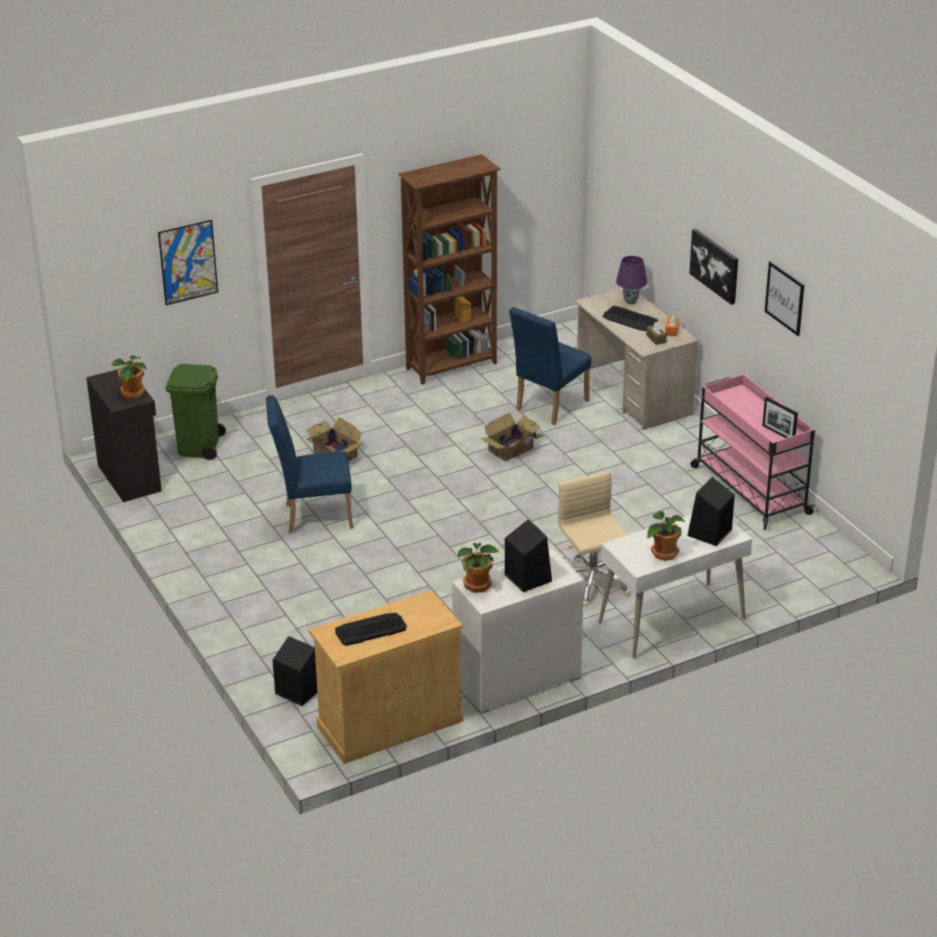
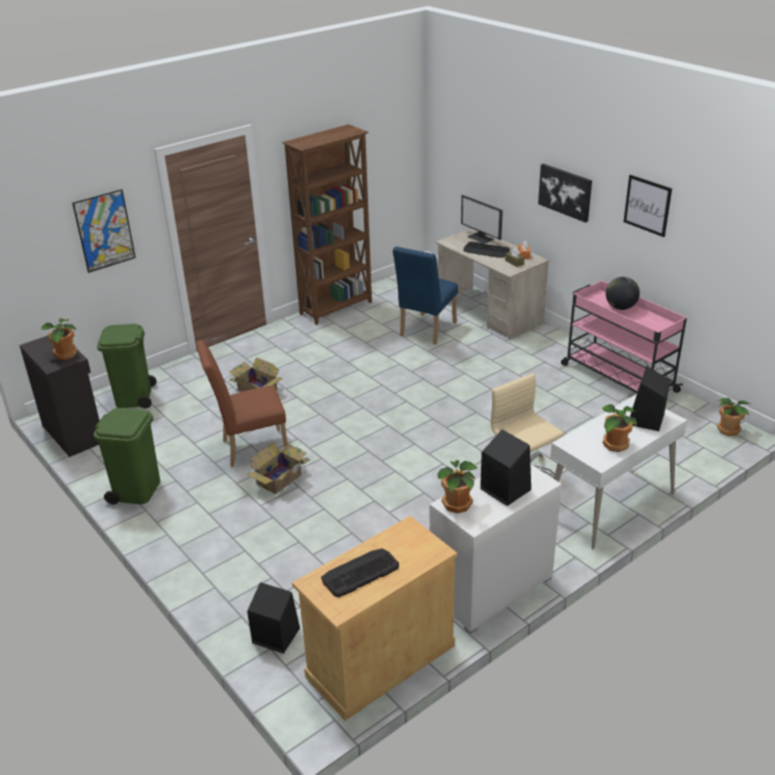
camera: 10 degrees left, 0 degrees up
blue chair [266,395,353,533] -> brown chair [196,340,288,467]
cardboard box [481,413,544,462] -> cardboard box moved to [247,442,311,494]
purple table lamp [616,256,647,304] -> monitor [461,195,503,244]
picture frame [762,397,798,438] -> none
none -> green trash can [94,408,160,505]
none -> globe [606,277,640,310]
none -> potted plant [717,398,750,436]

